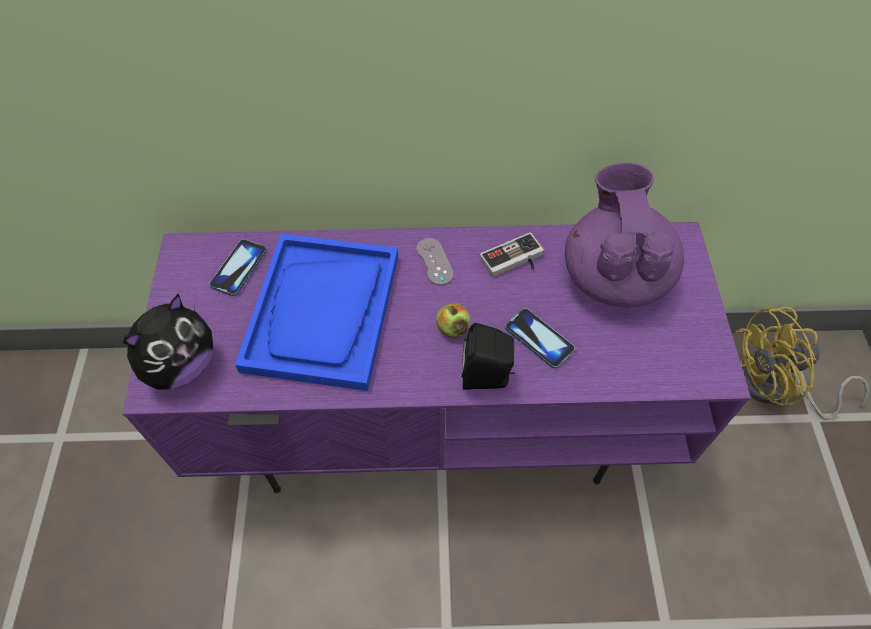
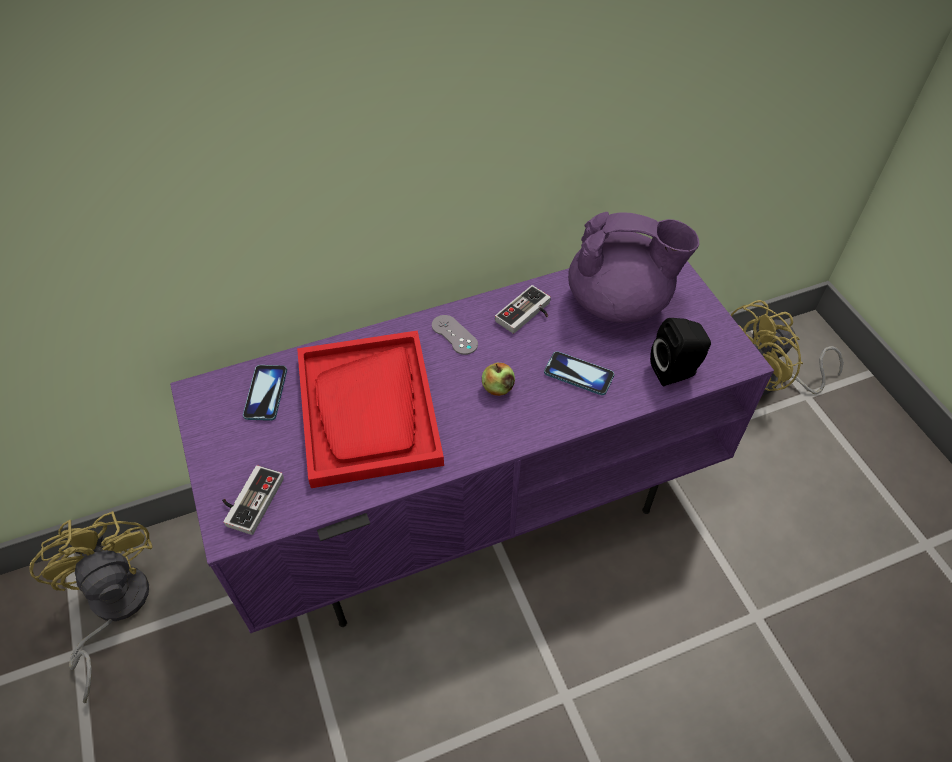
camera: 20 degrees left, 5 degrees down
plush toy [123,294,213,390] -> game controller [222,465,284,535]
blue tray [235,234,398,391] -> red tray [297,330,444,488]
black speaker [461,323,515,390] -> black speaker moved to [650,318,711,386]
purple teapot [565,163,684,307] -> purple teapot turned 120 degrees clockwise [568,212,699,323]
none -> yellow fan [29,511,153,703]

